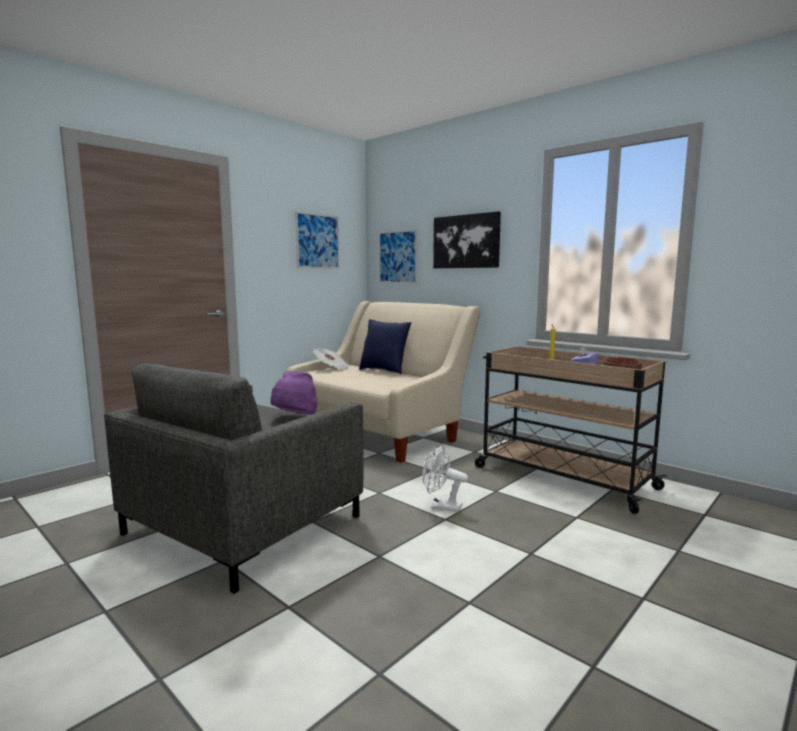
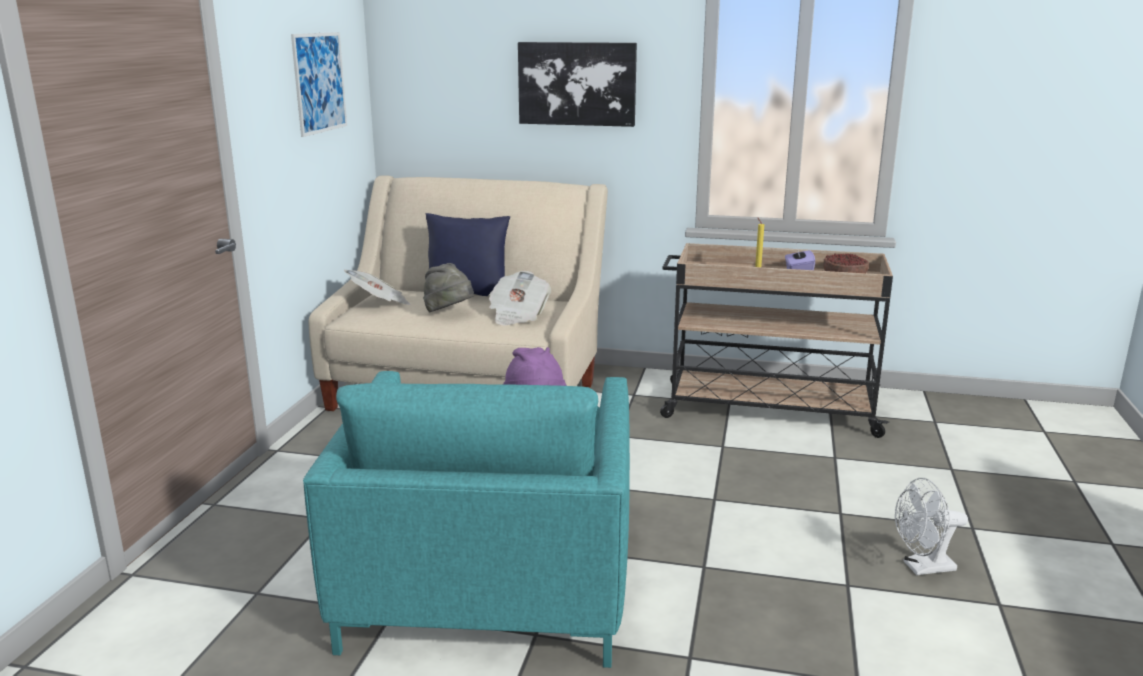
camera: 30 degrees left, 10 degrees up
grey armchair [104,364,364,594] -> turquoise armchair [303,371,630,668]
picture [379,229,418,283] -> none
white fan [423,446,468,512] -> white fan moved to [895,478,968,575]
none -> grey hat [423,263,474,312]
none -> newspaper [488,271,551,326]

